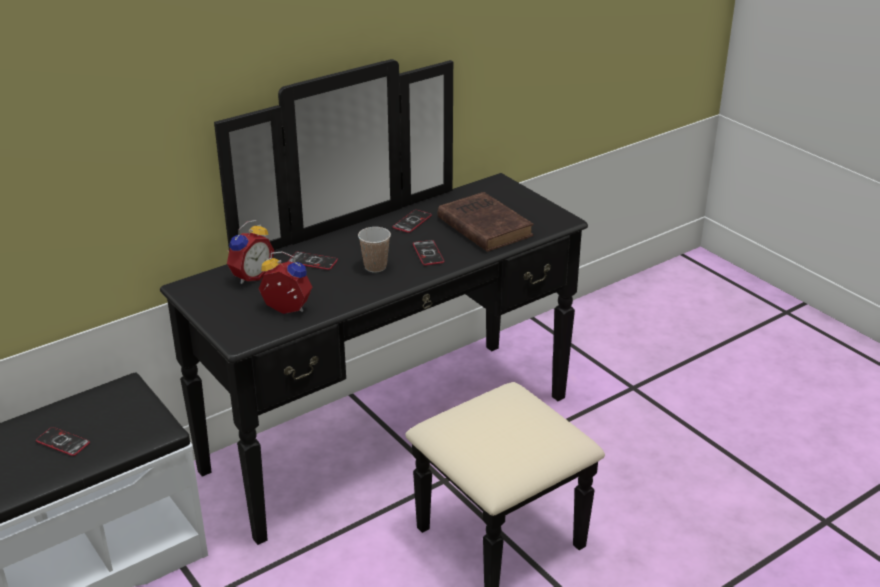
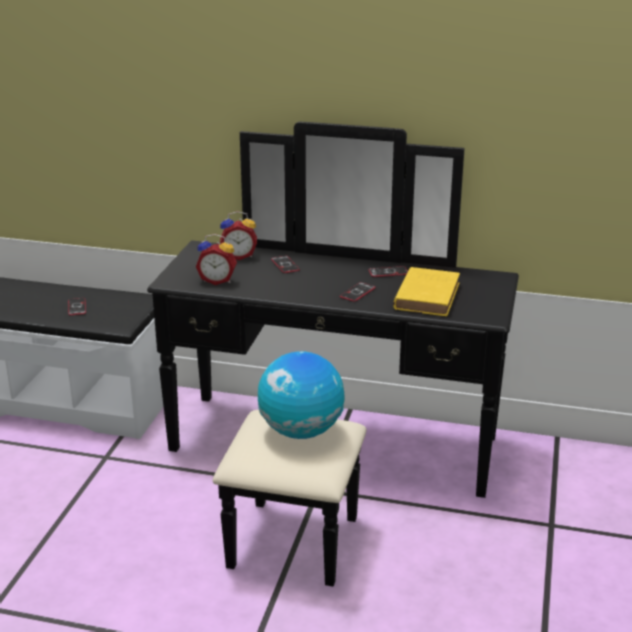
camera: 50 degrees right, 5 degrees down
alarm clock [259,252,312,314] -> alarm clock turned 120 degrees clockwise [196,234,237,285]
cup [358,227,391,273] -> none
brown book [438,192,534,252] -> yellow book [393,267,460,316]
none -> globe [258,351,345,439]

